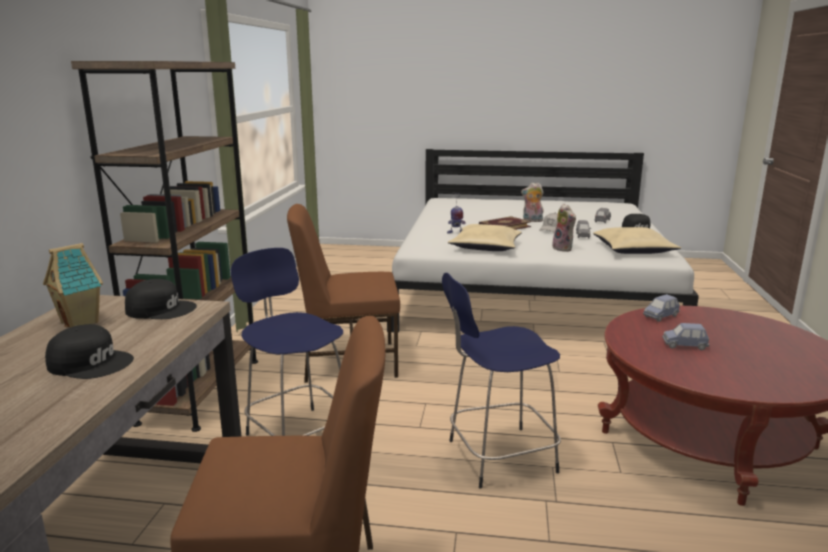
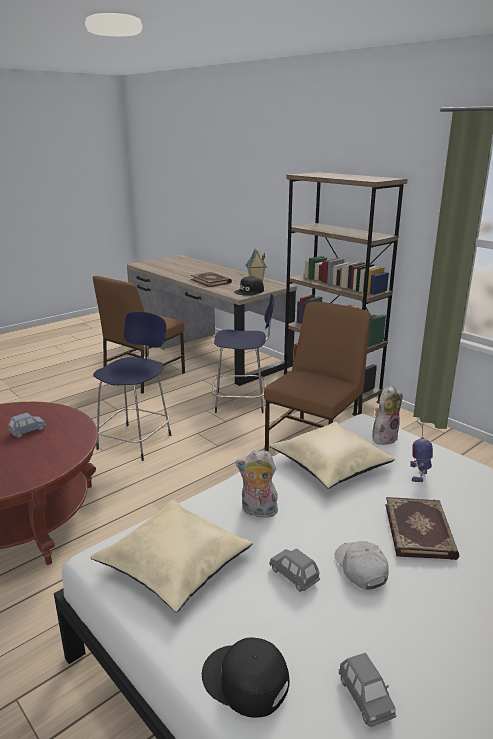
camera: 130 degrees right, 5 degrees up
black cap [45,324,134,379] -> book [190,272,232,287]
plush toy [521,183,544,222] -> plush toy moved to [372,386,402,446]
blue toy car [643,294,680,322] -> none

